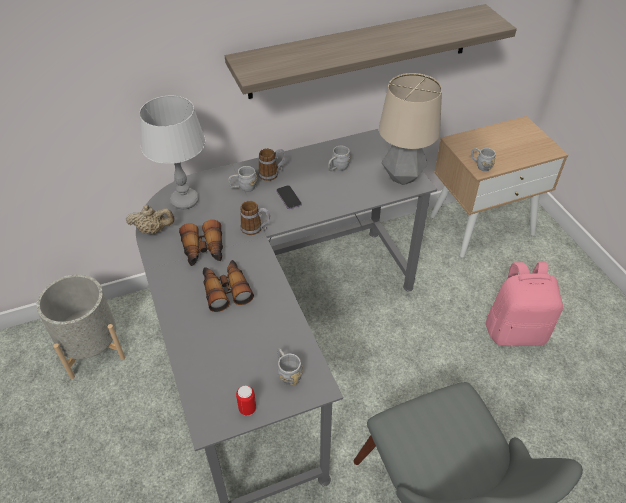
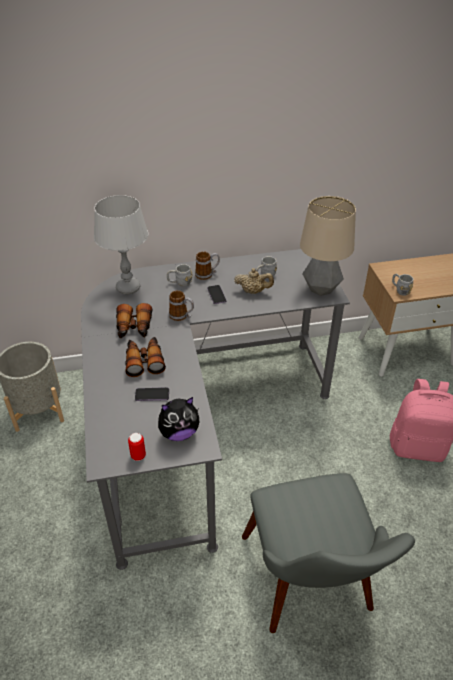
camera: 10 degrees right, 5 degrees down
beige teapot [126,205,175,234] -> beige teapot moved to [234,268,274,294]
shelf [225,4,517,99] -> none
grey mug [277,348,303,386] -> plush toy [158,397,199,441]
none -> phone [135,387,169,401]

